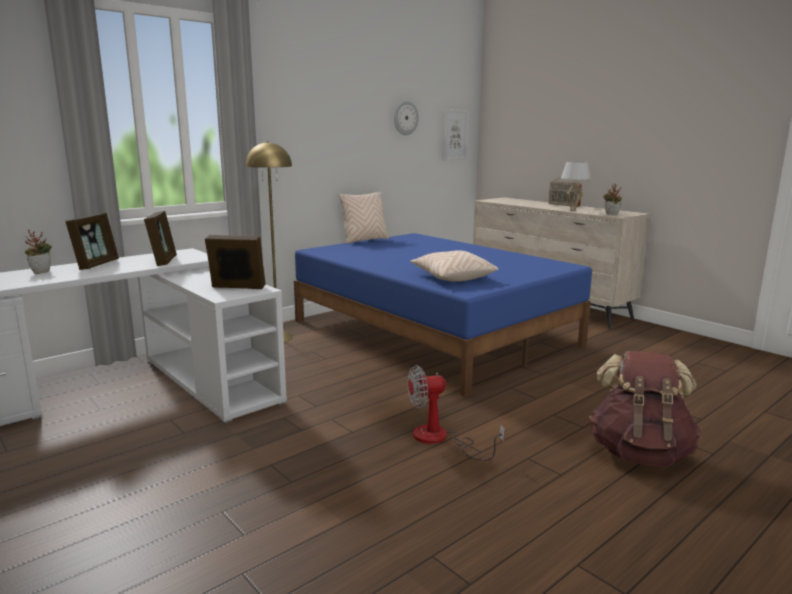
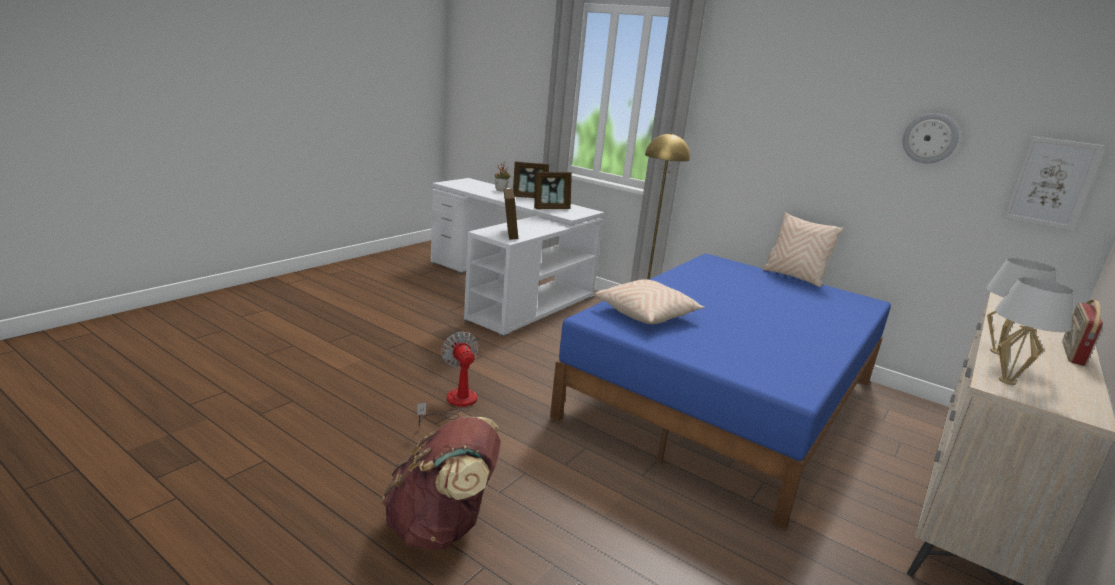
camera: 75 degrees right, 5 degrees up
potted plant [603,184,623,215] -> white table lamp [995,277,1074,385]

